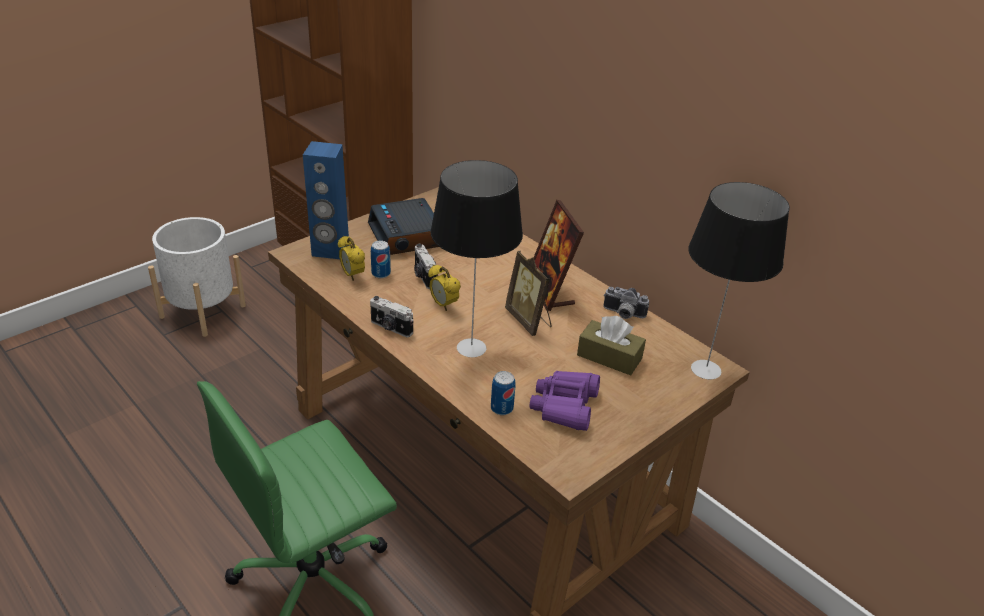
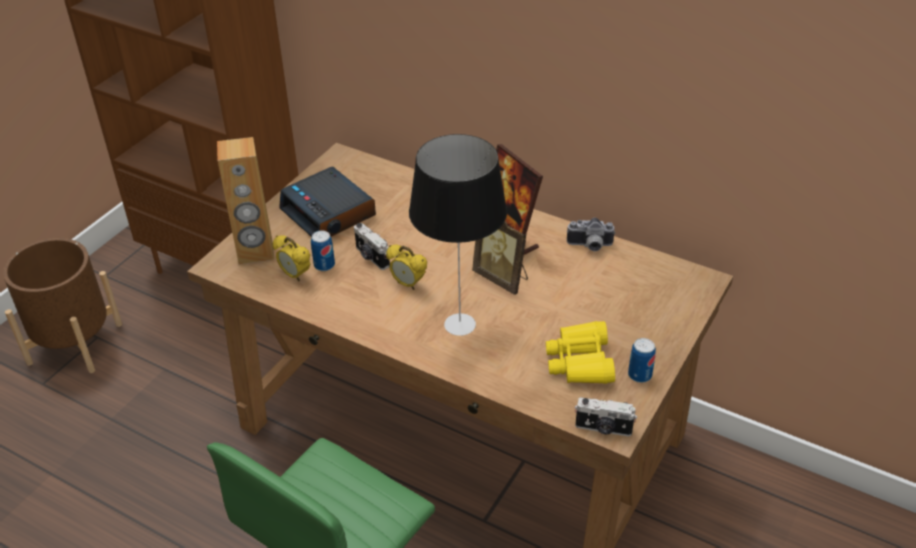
camera: 15 degrees left, 5 degrees up
white planter [148,217,246,337] -> brown planter [3,238,122,373]
blue speaker [303,141,349,259] -> brown speaker [217,137,274,264]
camera [370,296,414,338] -> camera moved to [575,397,637,436]
can [491,371,516,415] -> can moved to [628,338,656,383]
purple binoculars [530,371,600,431] -> yellow binoculars [546,321,615,384]
brown tissue box [577,316,646,375] -> none
table lamp [688,182,790,380] -> none

